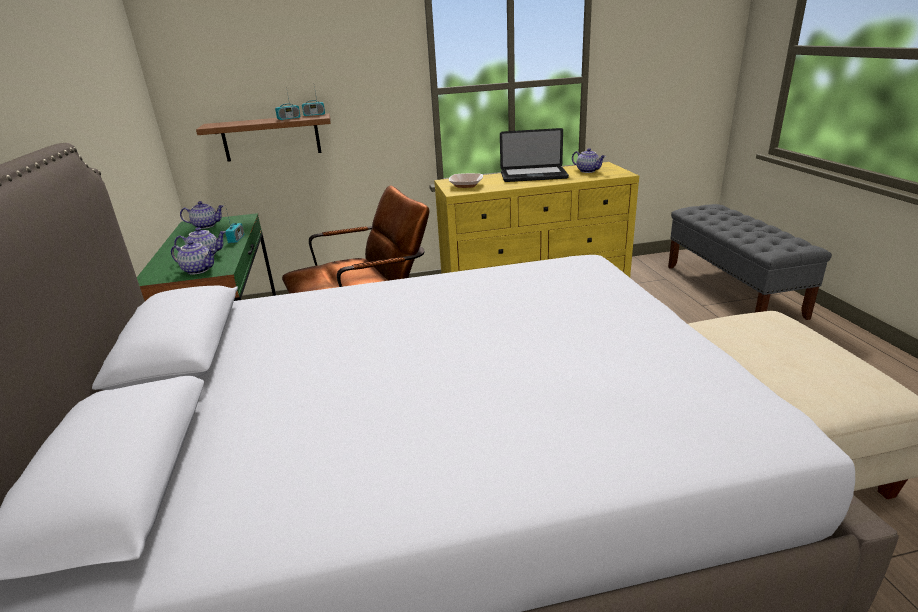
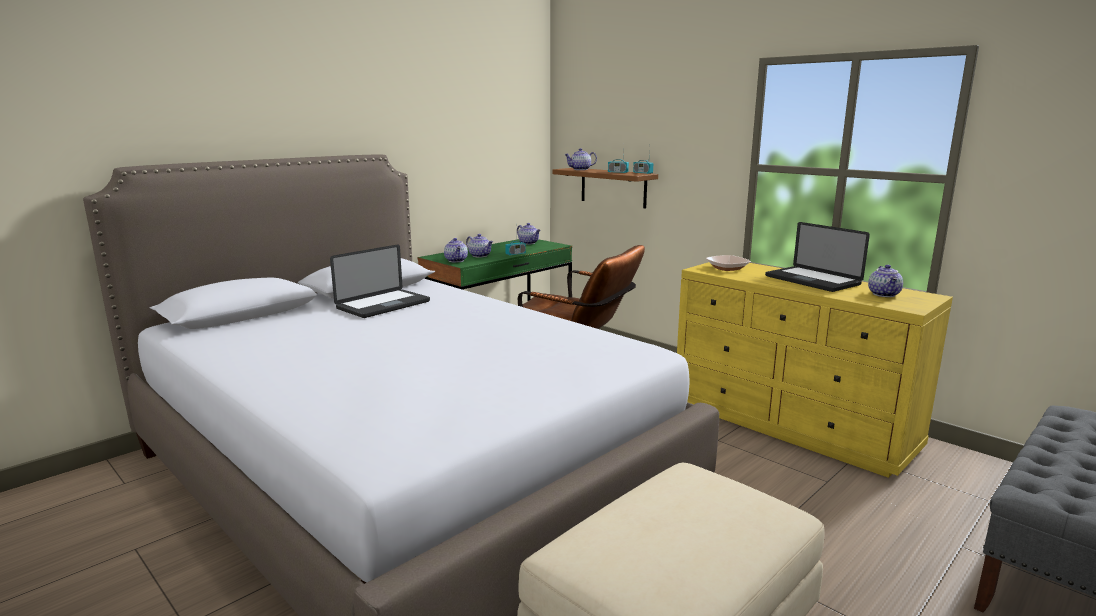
camera: 55 degrees right, 10 degrees down
none -> laptop [330,245,430,318]
none -> teapot [564,148,597,170]

